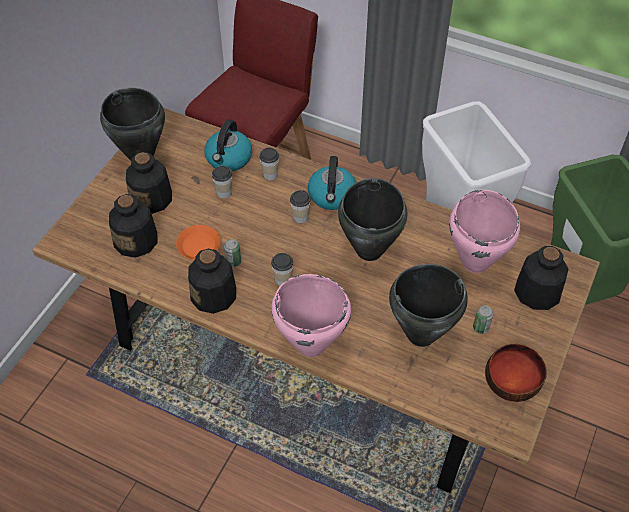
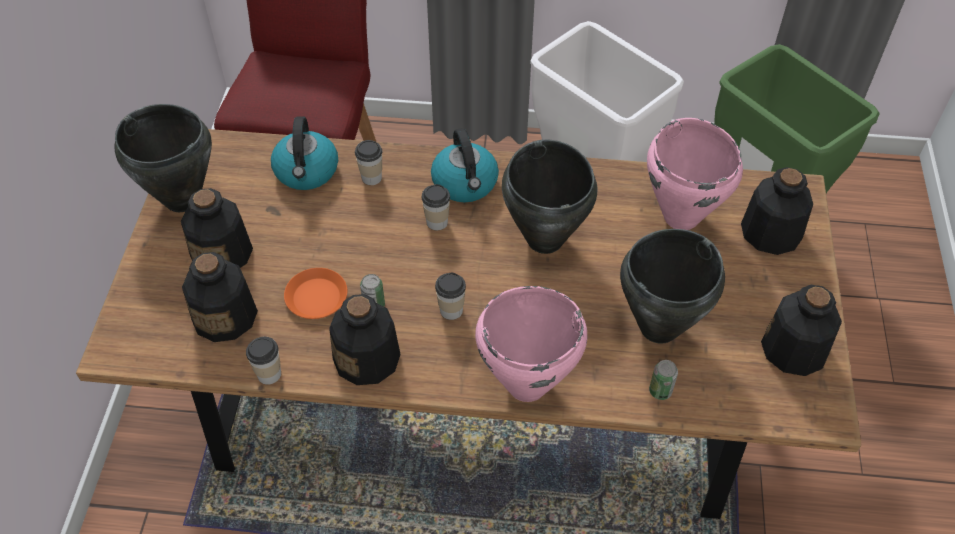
camera: 20 degrees left, 0 degrees up
cup [212,166,232,198] -> cup moved to [246,337,281,385]
can [473,305,493,334] -> can moved to [649,360,678,400]
bowl [485,344,547,402] -> bottle [761,284,842,376]

